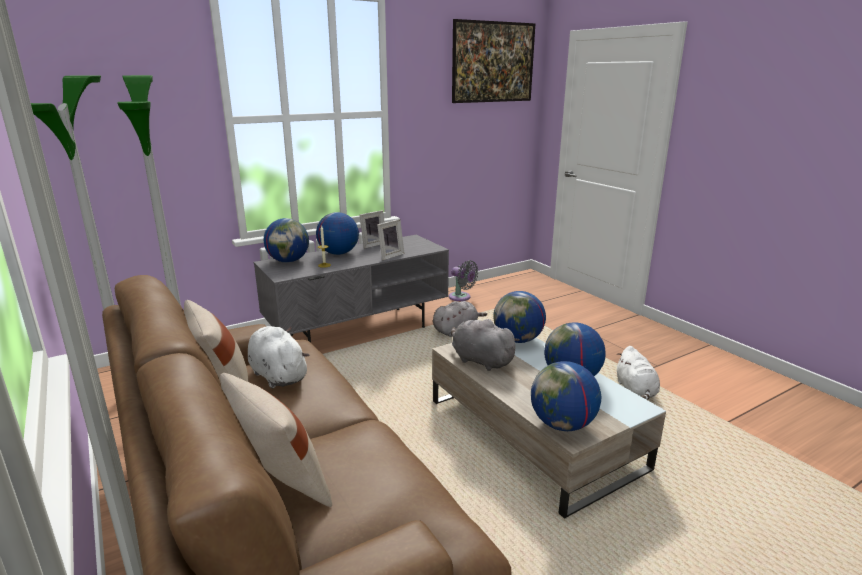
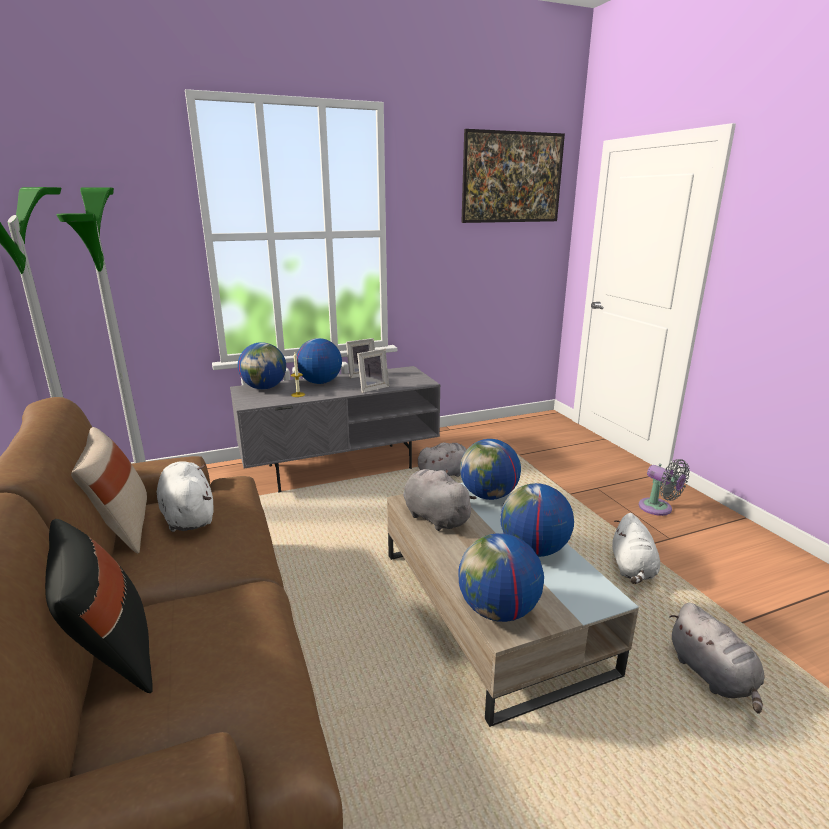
camera: 10 degrees right, 0 degrees up
beige pillow [220,373,332,507] -> black pillow [45,519,153,693]
grey fan [449,260,479,301] -> grey fan moved to [639,459,690,516]
none -> grey plush toy [669,603,765,714]

